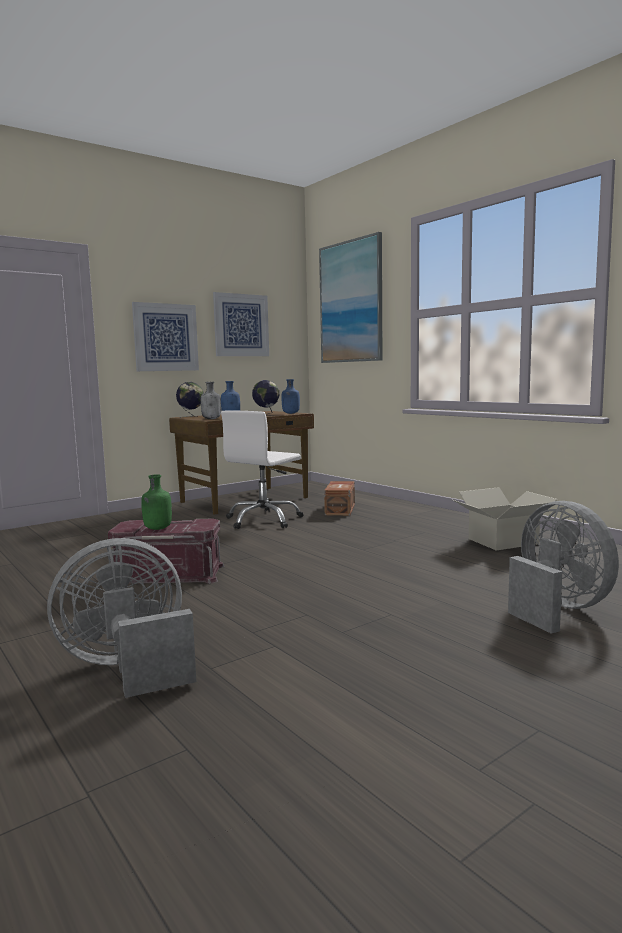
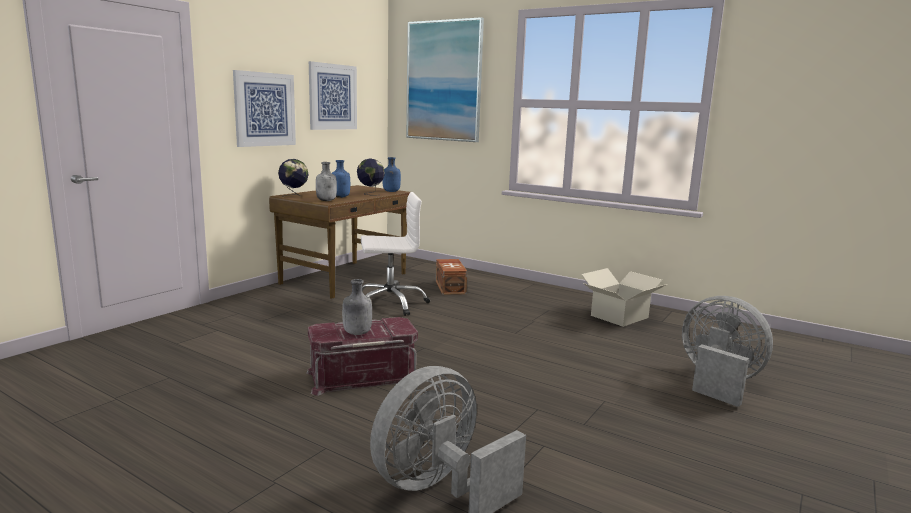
camera: 20 degrees left, 5 degrees up
green bottle [141,474,172,530] -> grey bottle [342,279,372,335]
white office chair [221,411,303,529] -> white office chair turned 120 degrees counterclockwise [361,192,430,316]

